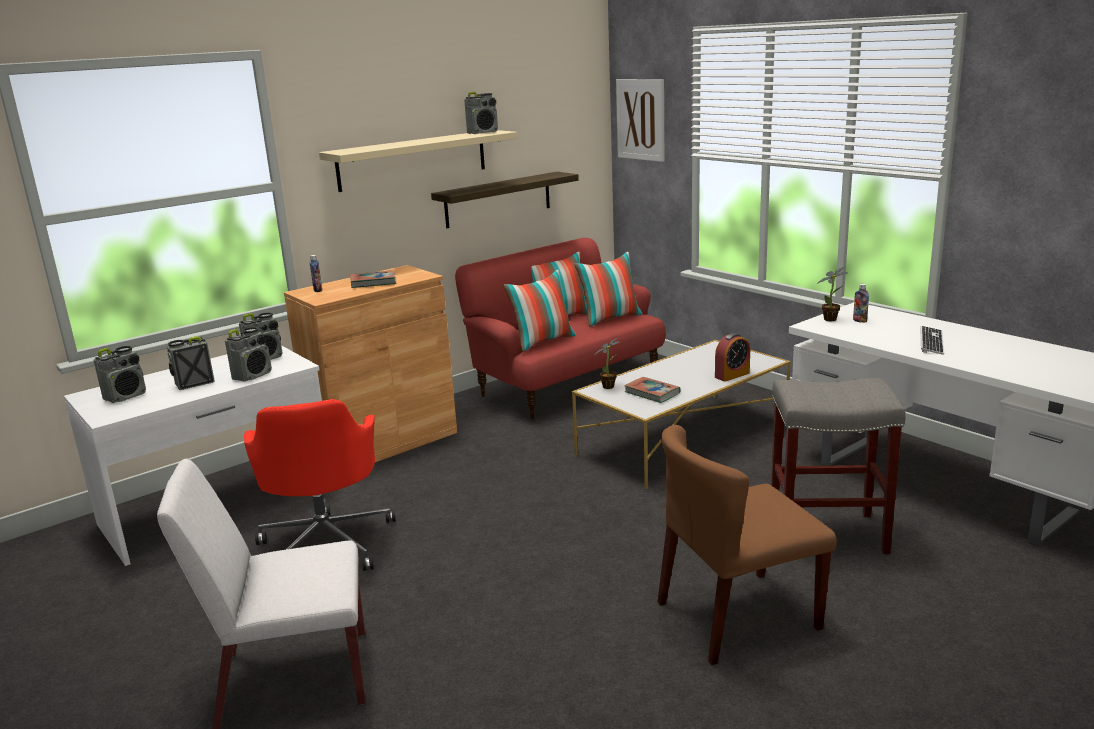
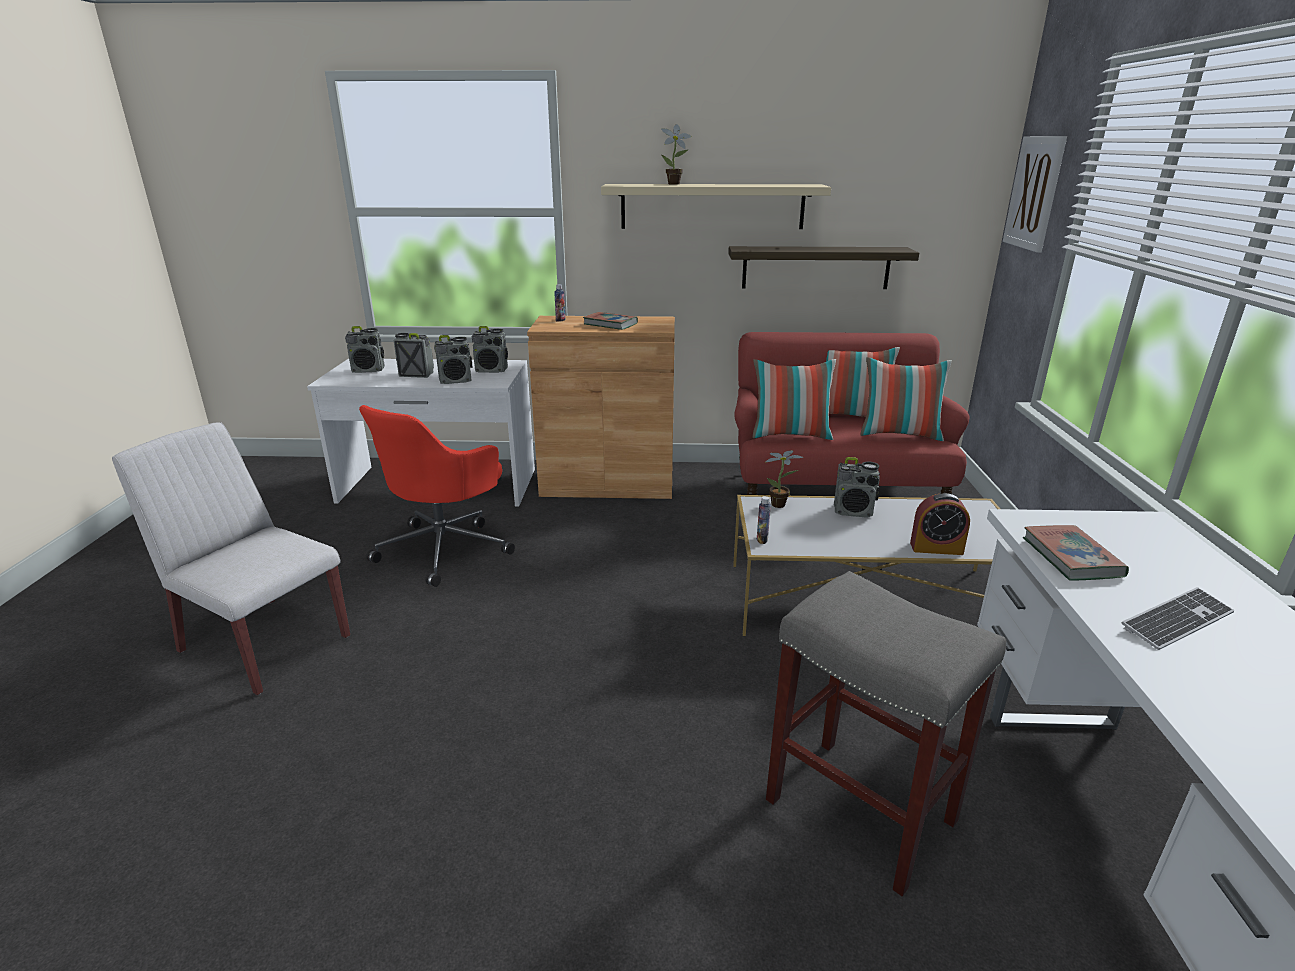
camera: 40 degrees right, 5 degrees up
radio [464,92,498,134] -> radio moved to [834,457,880,518]
book [624,377,680,403] -> book moved to [1023,525,1129,581]
brown chair [657,425,837,665] -> none
potted plant [817,266,848,321] -> potted plant moved to [661,124,691,185]
bottle [853,284,869,323] -> bottle moved to [757,496,771,544]

